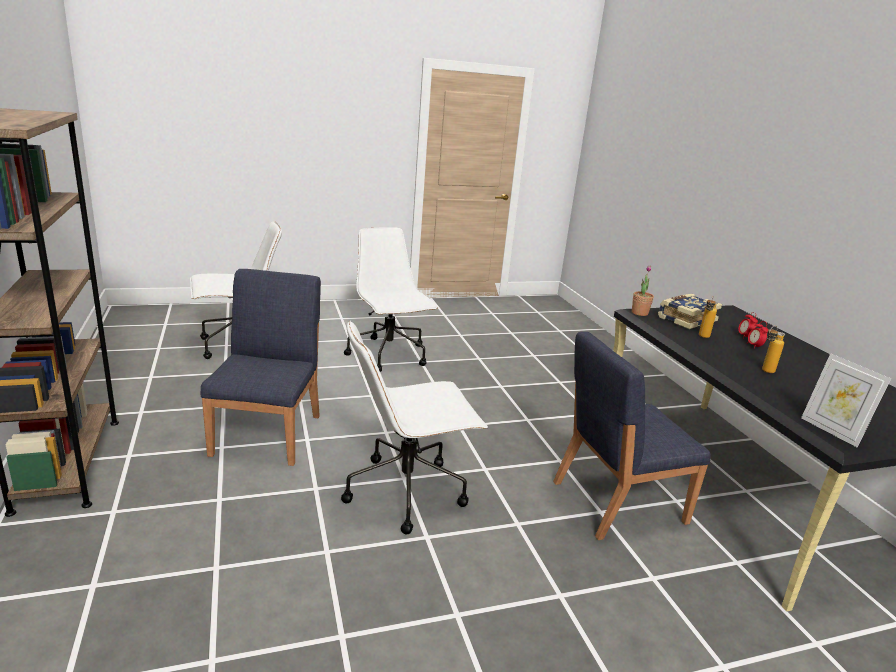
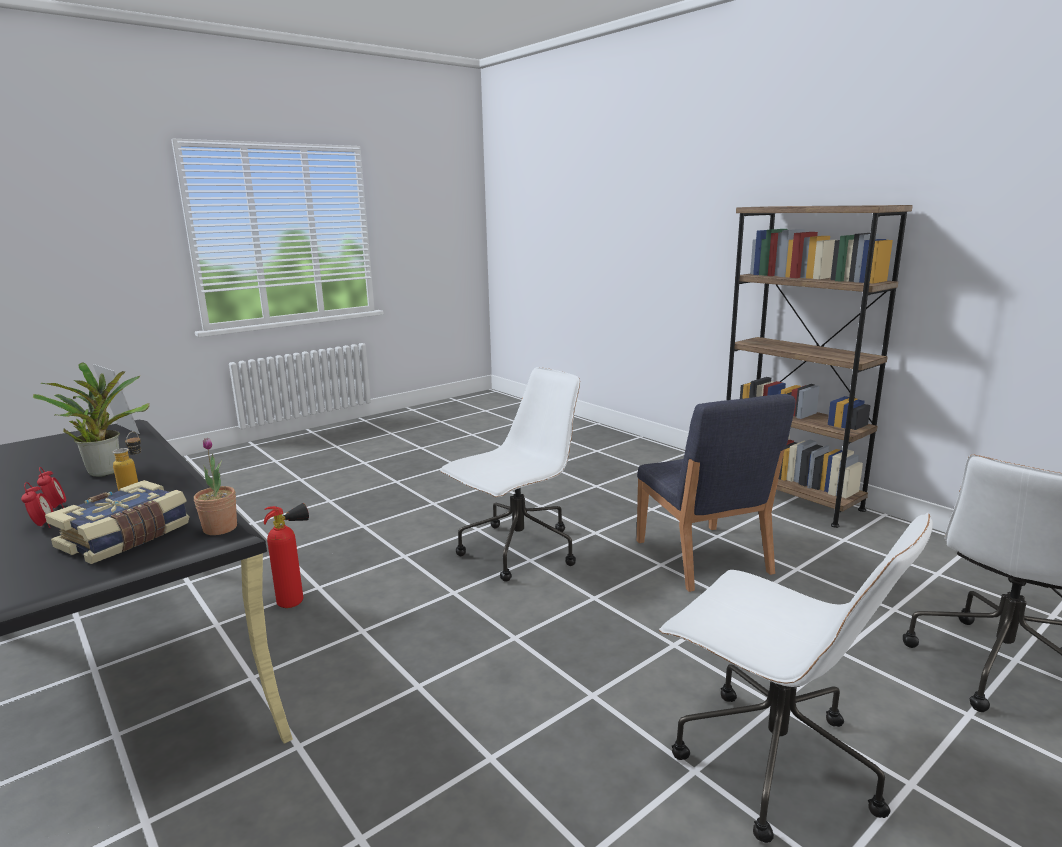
camera: 160 degrees right, 5 degrees down
blue chair [553,332,711,540] -> fire extinguisher [264,503,309,608]
bottle [762,326,785,373] -> potted plant [33,362,150,477]

